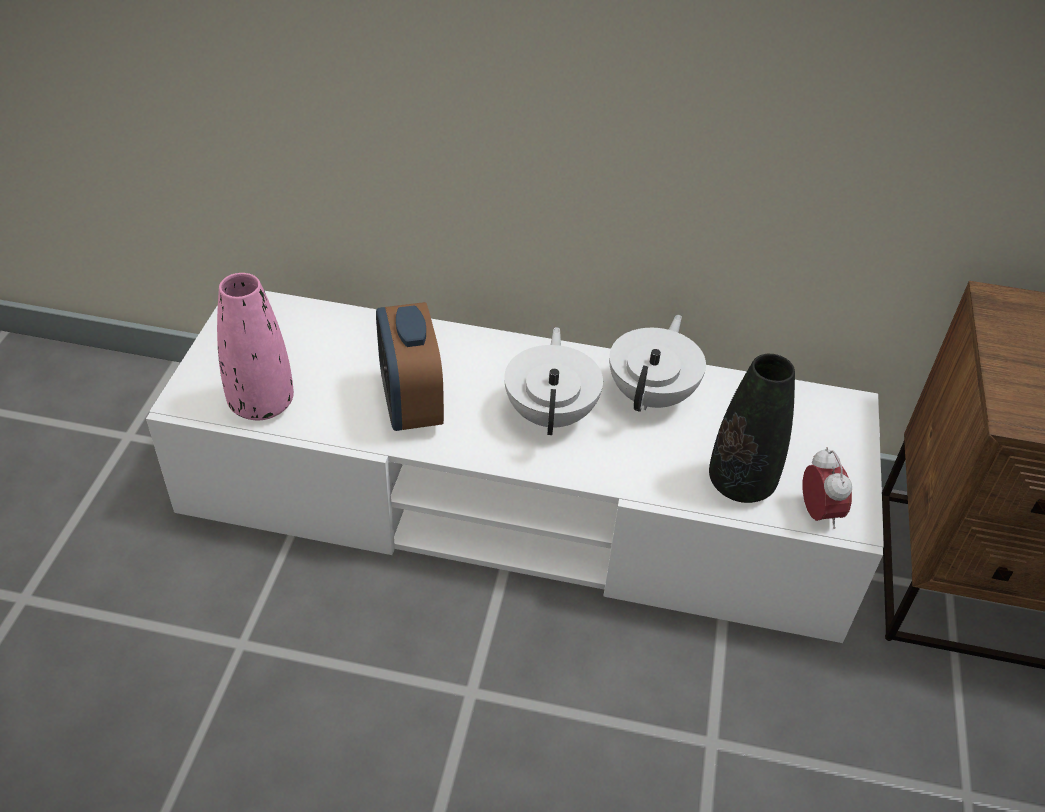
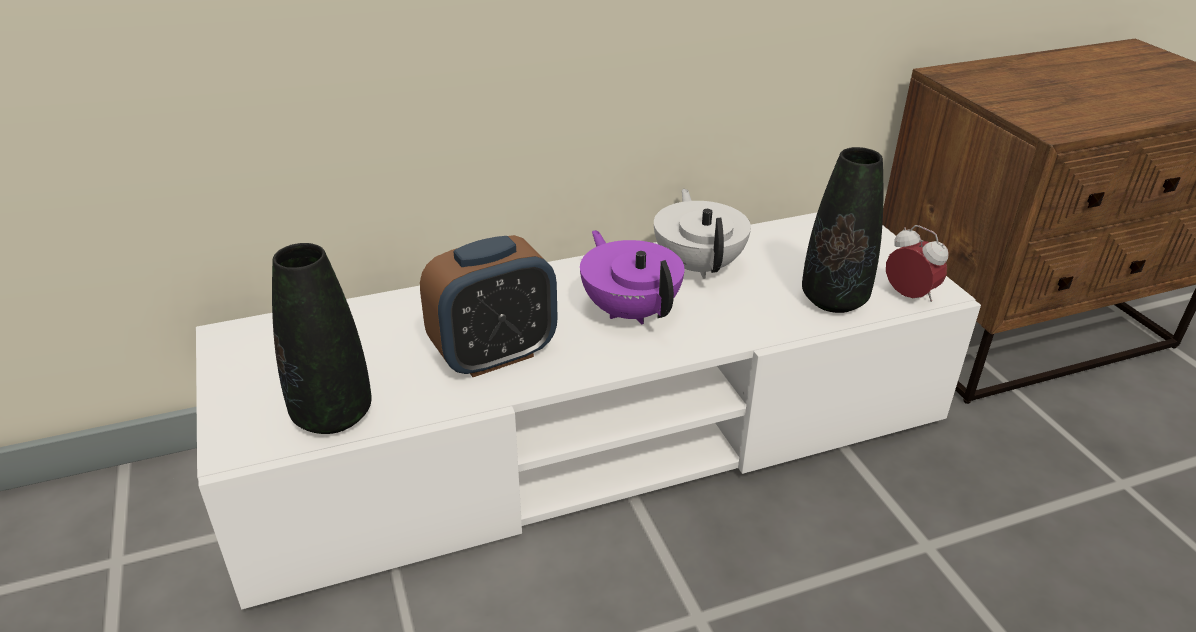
camera: 30 degrees left, 10 degrees down
pink vase [217,273,294,420] -> black vase [272,243,372,434]
alarm clock [376,302,444,431] -> alarm clock turned 75 degrees counterclockwise [420,235,557,377]
white teapot [504,327,603,435] -> purple teapot [580,230,684,324]

